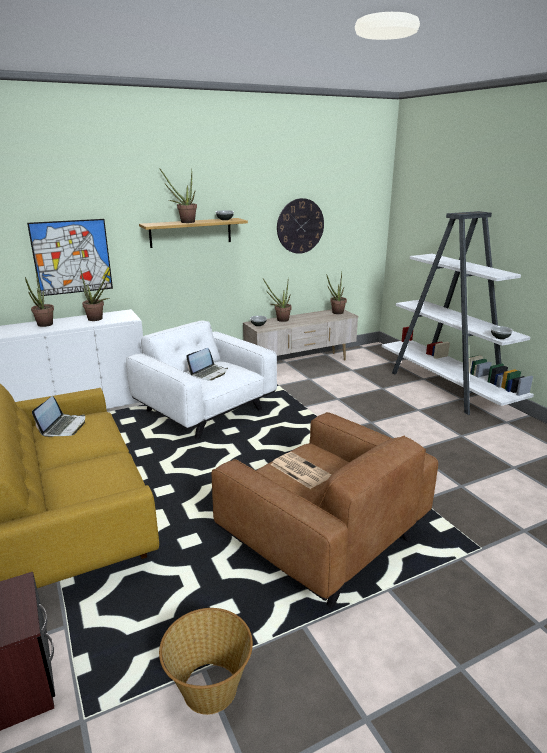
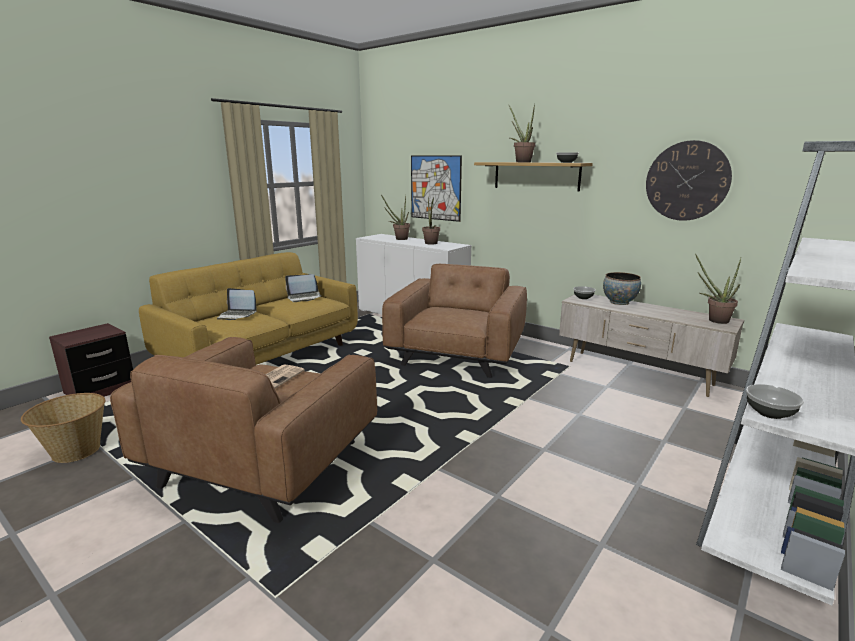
camera: 65 degrees right, 5 degrees down
white armchair [126,321,277,439] -> brown armchair [382,264,527,378]
laptop [186,348,228,381] -> laptop moved to [217,288,257,320]
potted plant [263,279,292,322] -> bowl [603,272,641,305]

